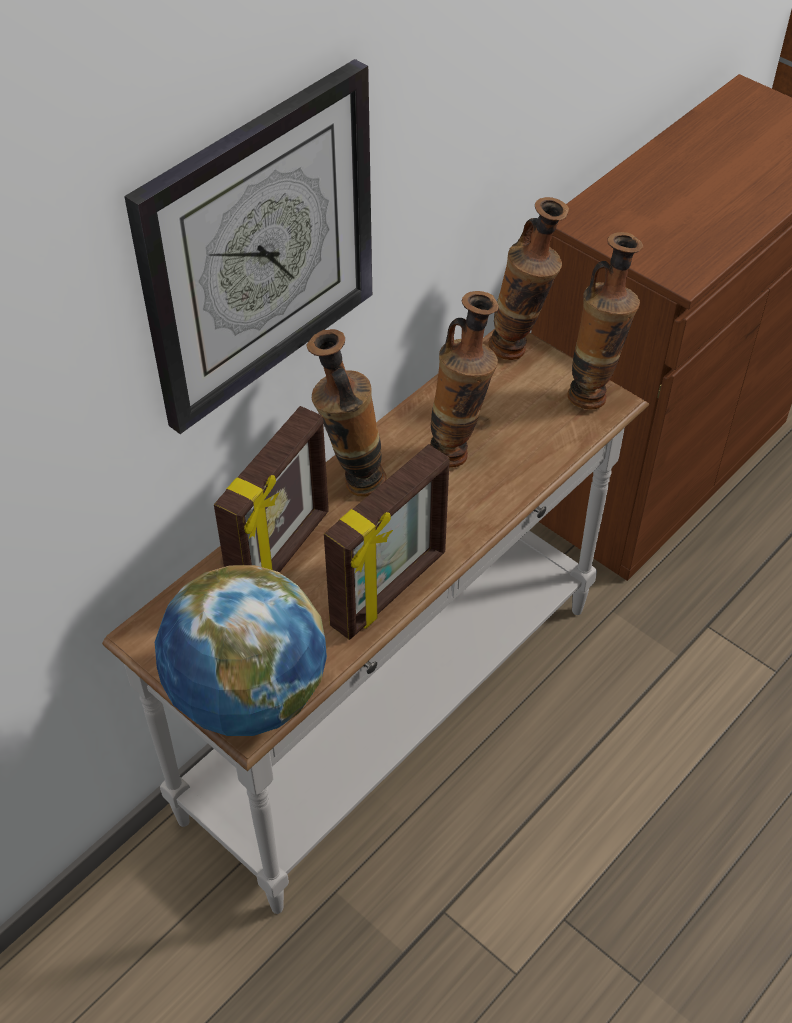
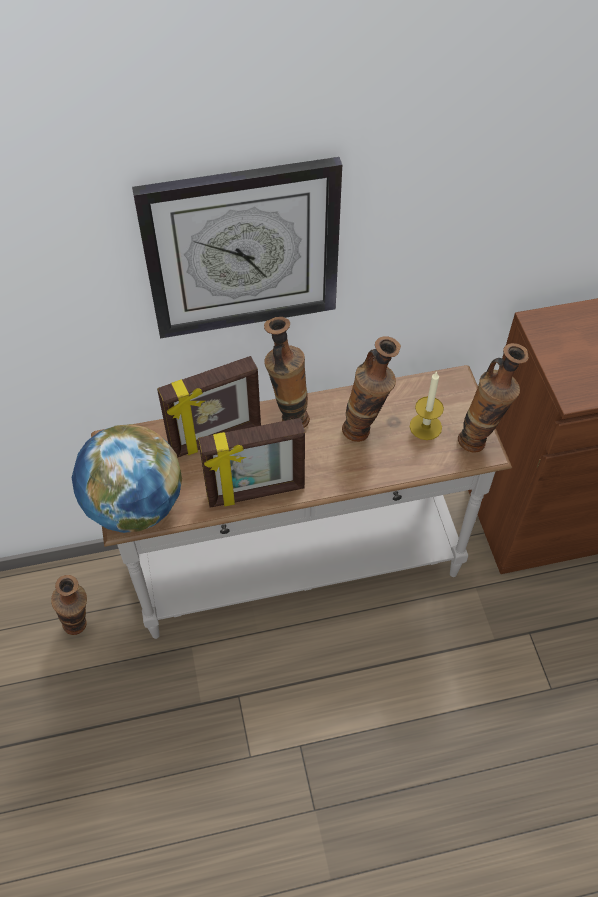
camera: 35 degrees right, 5 degrees up
vase [488,197,569,360] -> vase moved to [51,575,87,635]
none -> candle [410,371,444,440]

